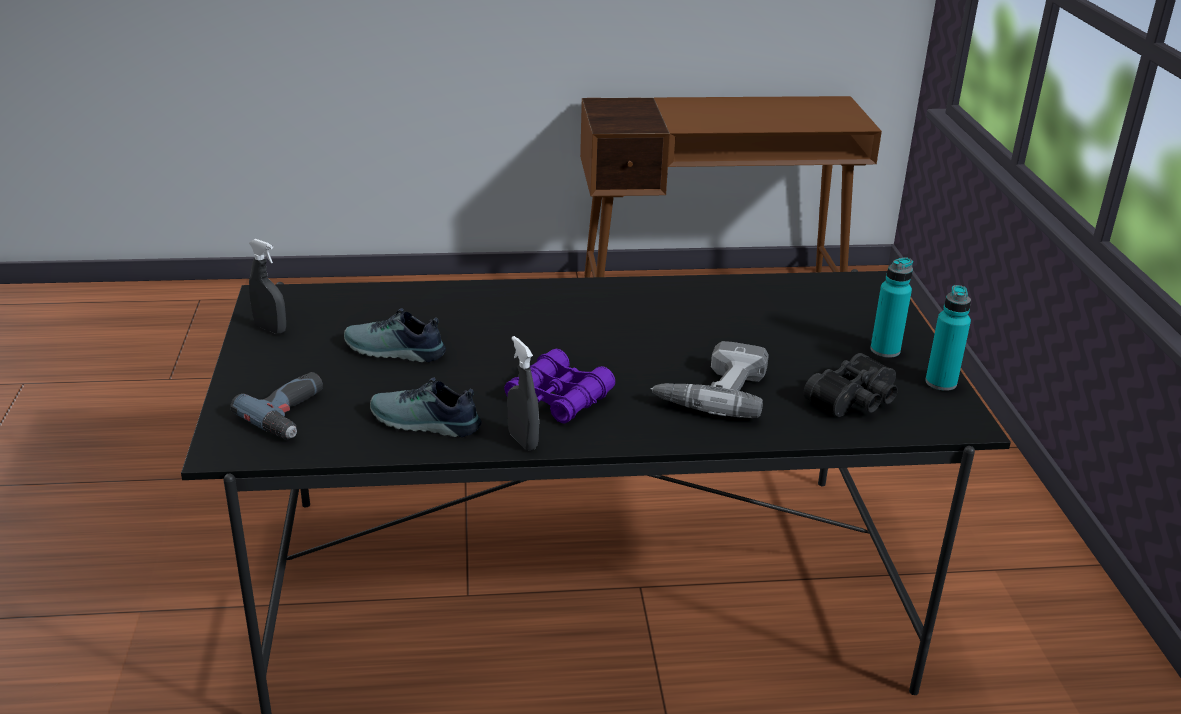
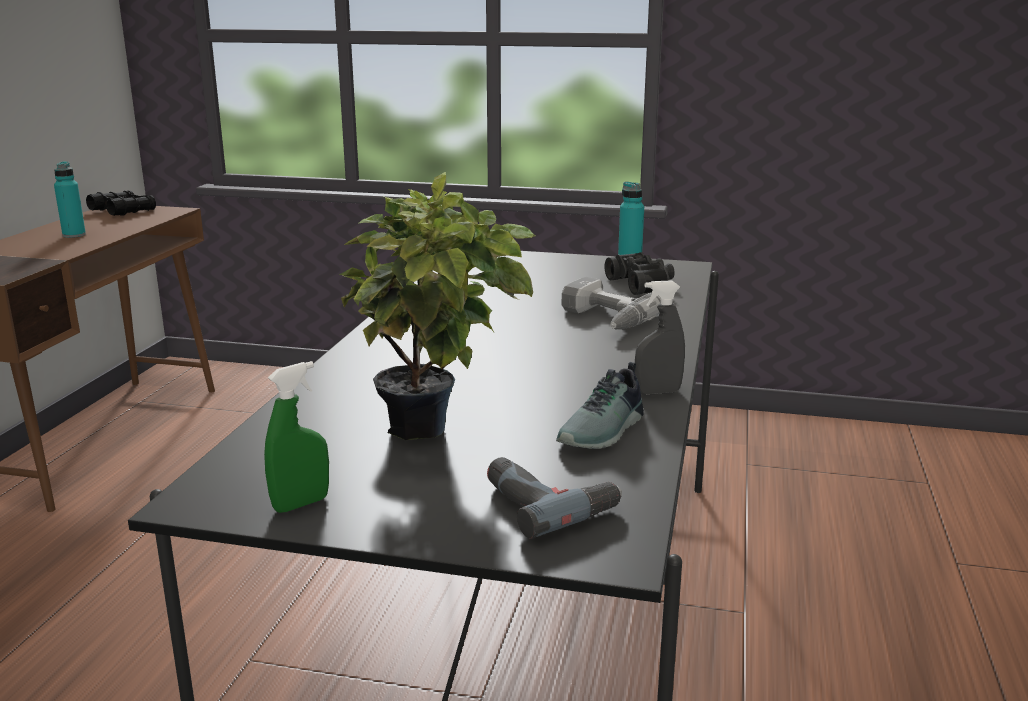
camera: 70 degrees left, 10 degrees down
grey spray bottle [249,239,286,334] -> green spray bottle [264,361,329,513]
shoe [344,308,446,362] -> potted plant [339,172,536,440]
purple binoculars [504,349,615,423] -> none
turquoise bottle [870,257,913,358] -> turquoise bottle moved to [54,161,86,238]
none -> black binoculars [86,190,156,216]

